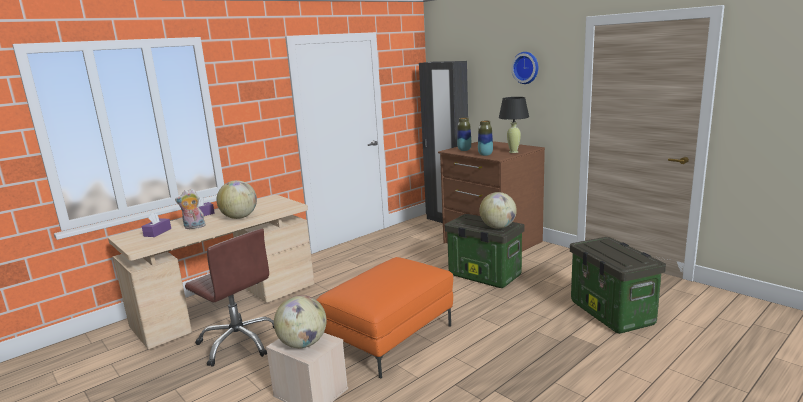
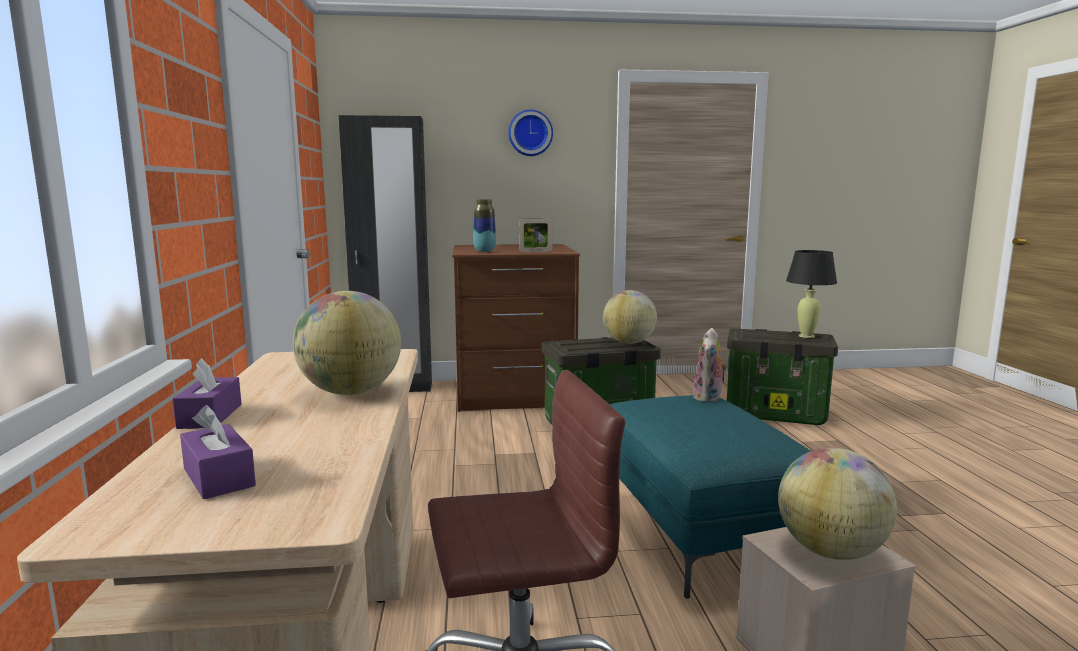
camera: 55 degrees left, 5 degrees down
plush toy [175,189,206,229] -> plush toy moved to [693,328,728,402]
orange ottoman [317,257,453,379] -> turquoise ottoman [609,395,810,598]
vase [478,121,493,156] -> picture frame [519,218,552,252]
black table lamp [499,97,529,153] -> black table lamp moved to [786,250,837,338]

